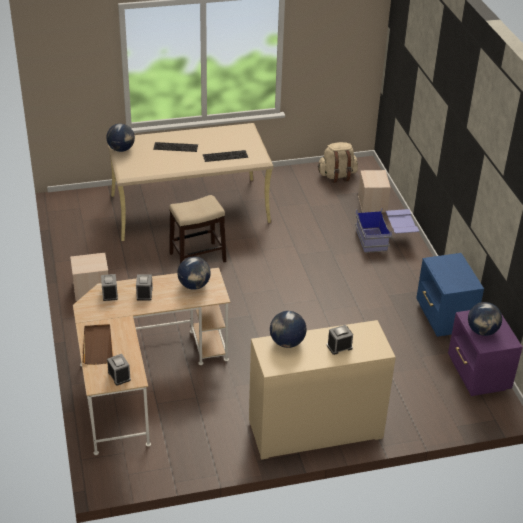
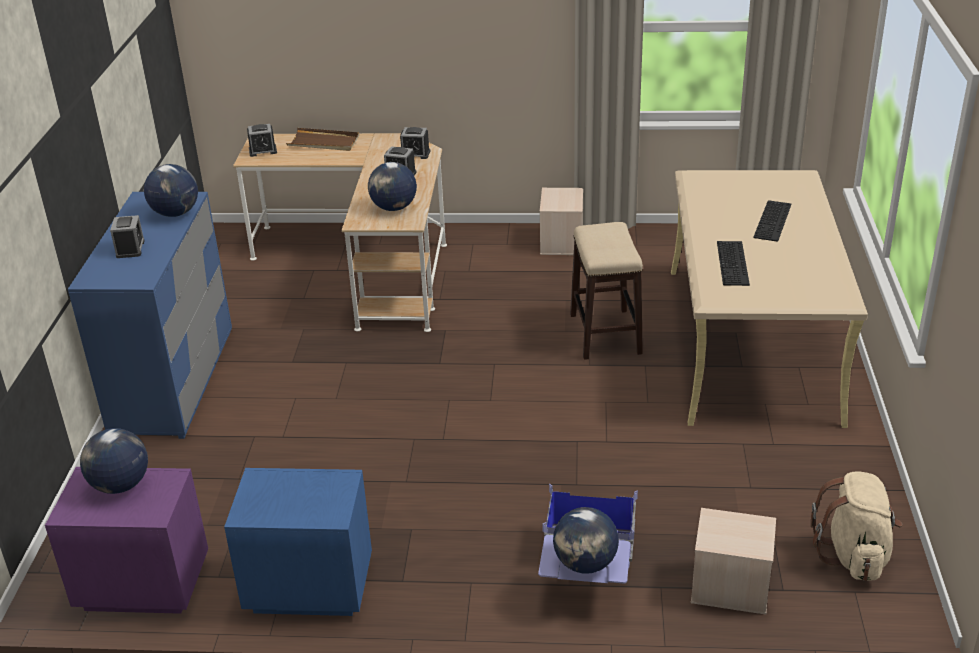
camera: 110 degrees right, 5 degrees down
globe [106,124,135,152] -> globe moved to [553,507,619,574]
beige dresser [249,320,396,460] -> blue dresser [68,192,232,439]

